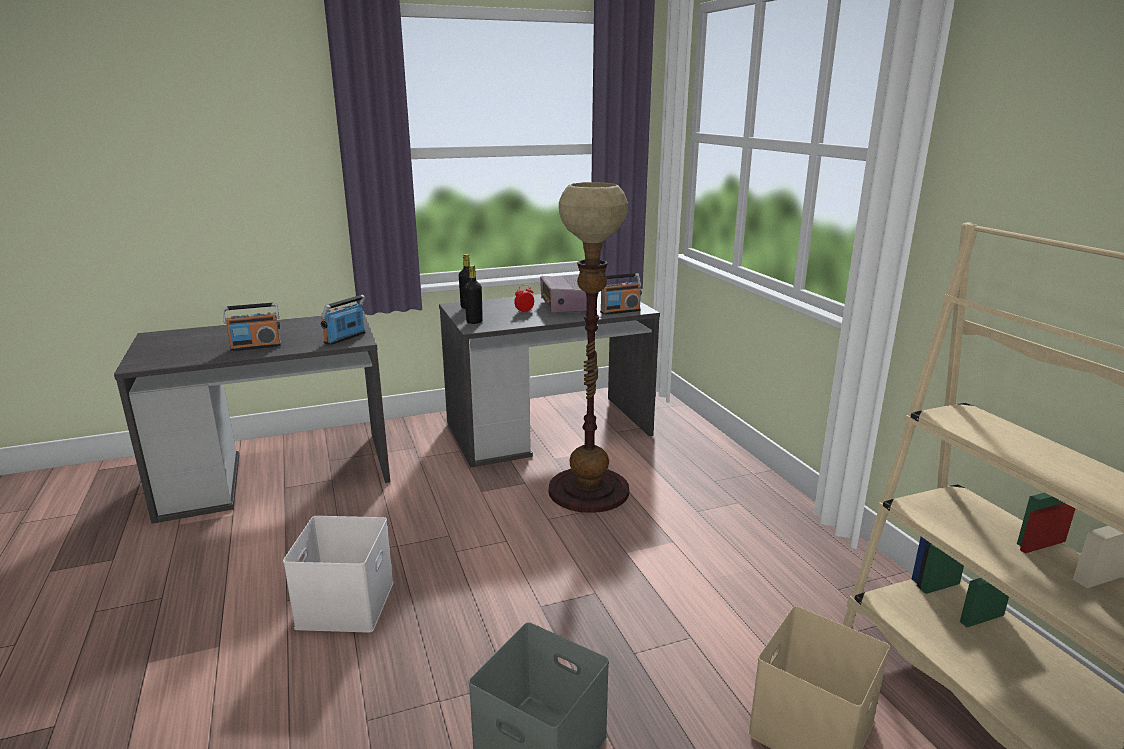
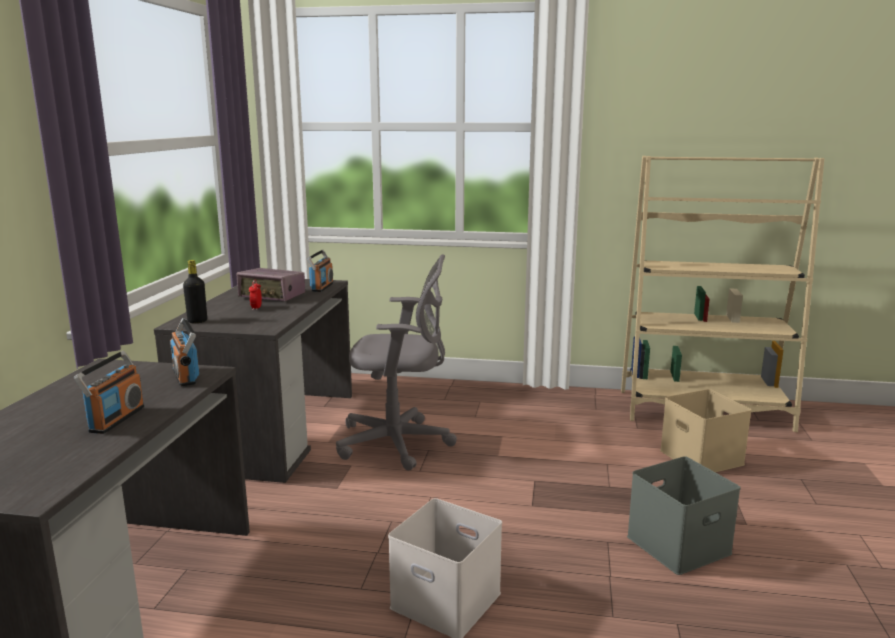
camera: 60 degrees left, 5 degrees down
black bottle [464,265,483,324] -> none
floor lamp [548,182,629,513] -> grey office chair [336,254,457,471]

